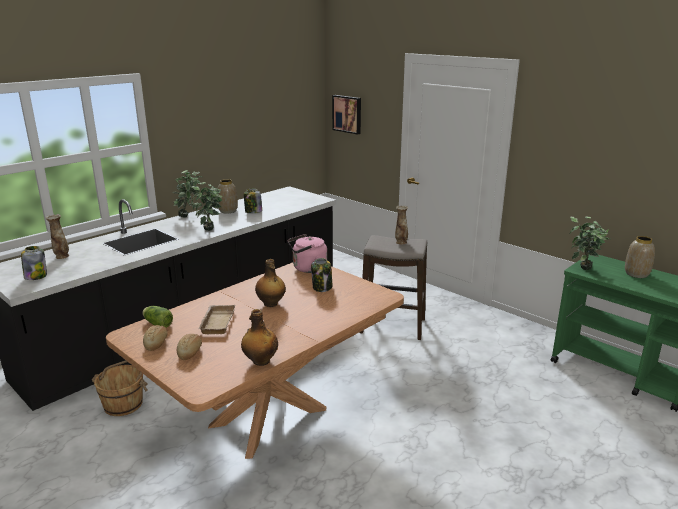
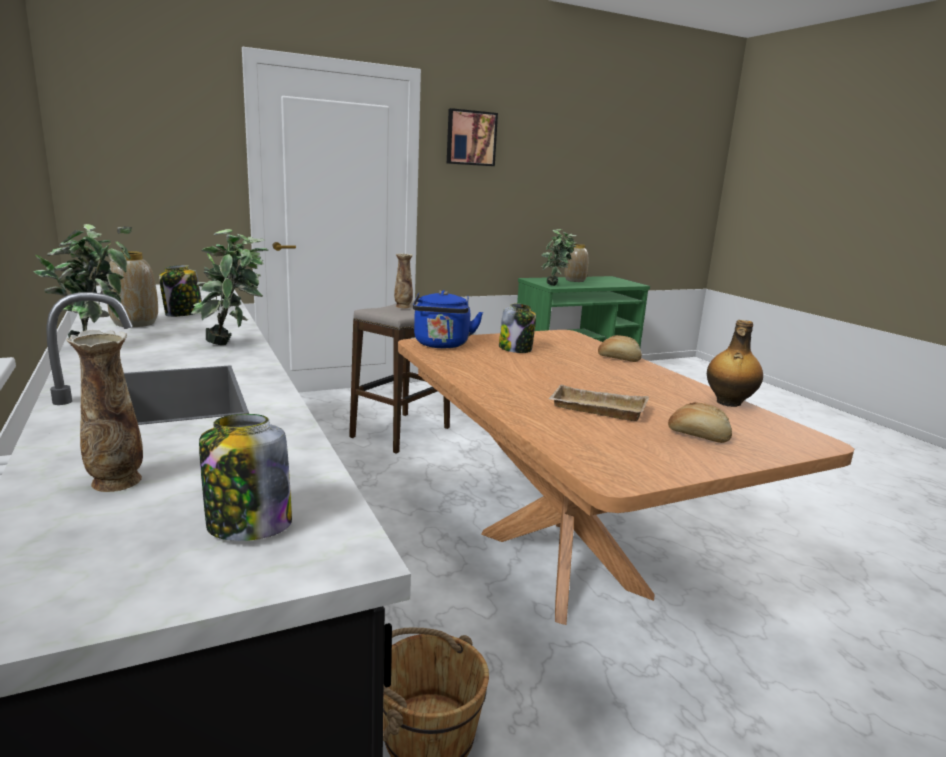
camera: 70 degrees left, 5 degrees down
lettuce [143,306,173,328] -> none
bread [143,325,167,351] -> bread moved to [598,335,642,362]
bottle [255,259,286,307] -> none
pink kettle [288,234,327,273] -> blue kettle [413,290,483,348]
picture [332,95,361,135] -> picture moved to [447,108,498,166]

